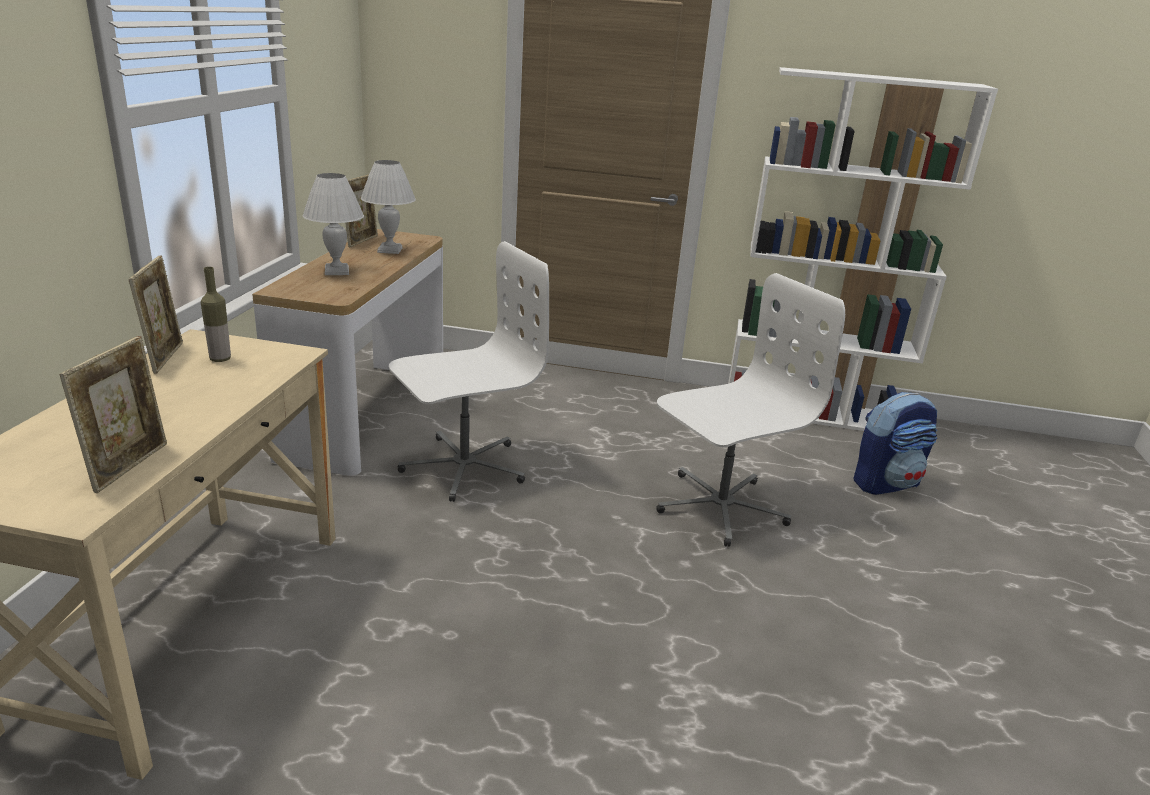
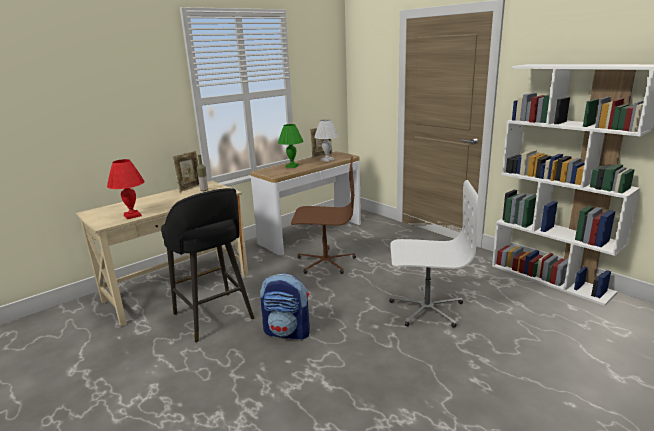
camera: 40 degrees right, 5 degrees down
picture frame [60,336,167,493] -> red table lamp [107,159,145,219]
white table lamp [303,173,364,275] -> green table lamp [278,124,303,168]
white office chair [389,241,549,502] -> brown office chair [291,156,356,274]
backpack [853,392,937,495] -> backpack moved to [260,273,310,340]
none -> black stool [161,188,254,342]

